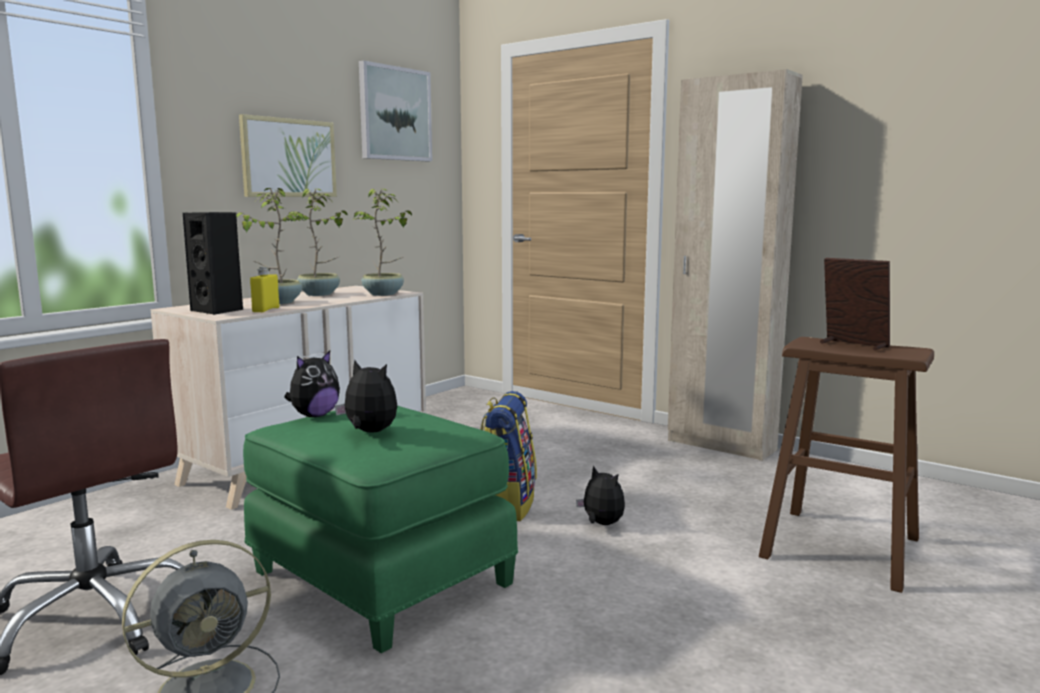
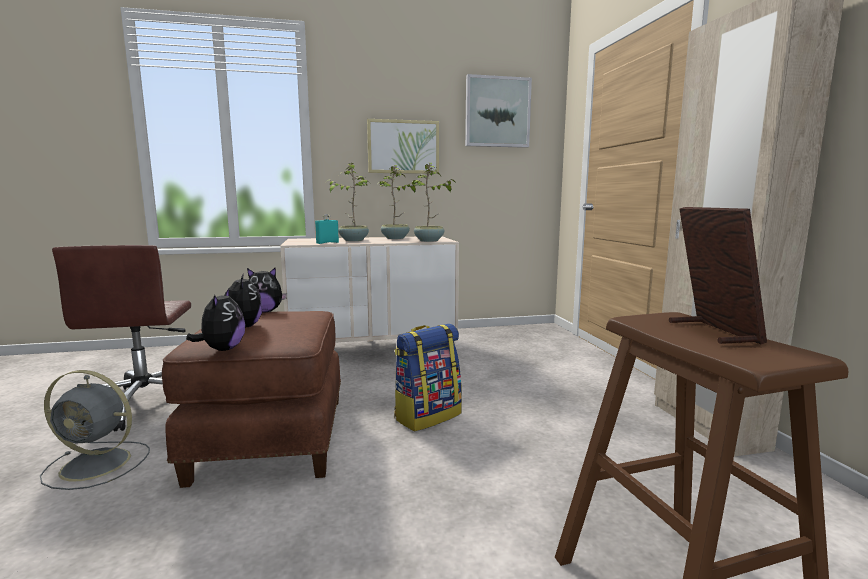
camera: 40 degrees right, 0 degrees up
black speaker [183,212,243,315] -> none
green ottoman [243,406,518,653] -> brown ottoman [162,311,341,488]
yellow bottle [250,267,279,312] -> turquoise bottle [315,214,339,244]
plush toy [576,465,625,525] -> plush toy moved to [186,289,245,351]

